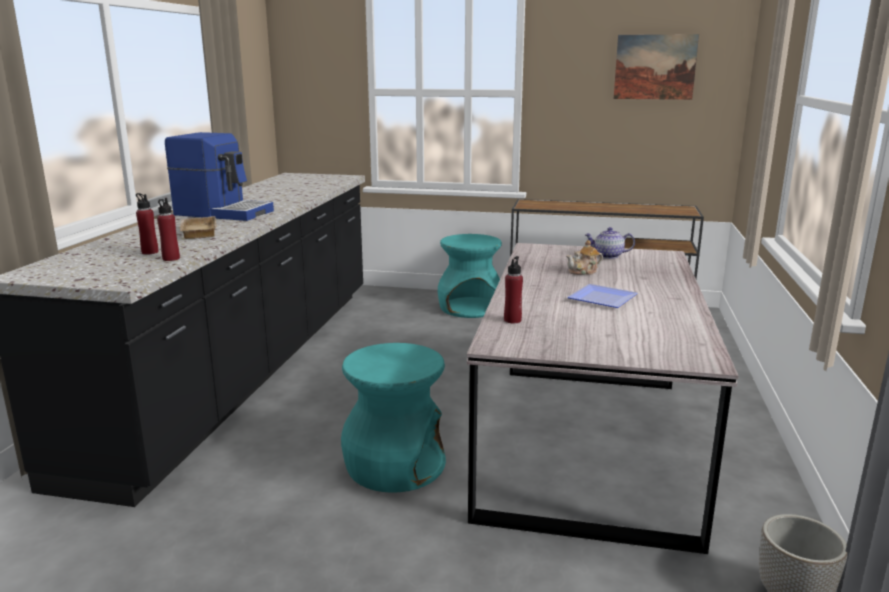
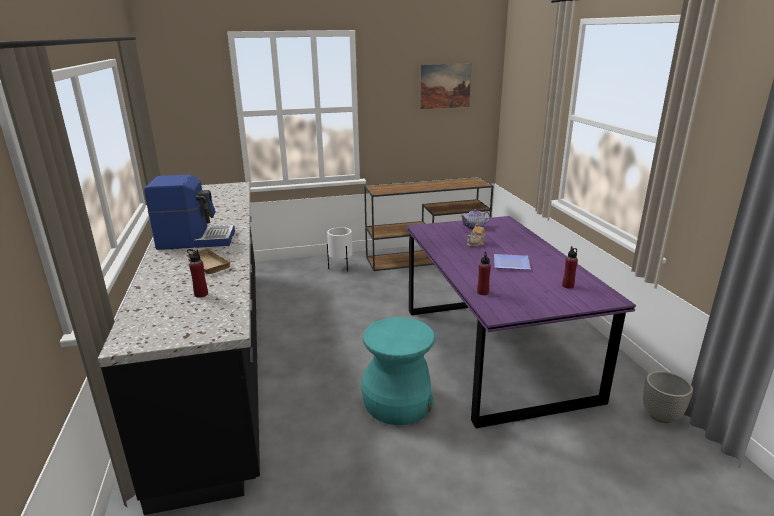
camera: 25 degrees left, 5 degrees up
red bottle [157,198,180,261] -> red bottle moved to [562,246,578,289]
turquoise stool [438,234,502,318] -> white planter [327,227,352,272]
grey dining table [467,243,739,554] -> purple dining table [407,216,636,428]

